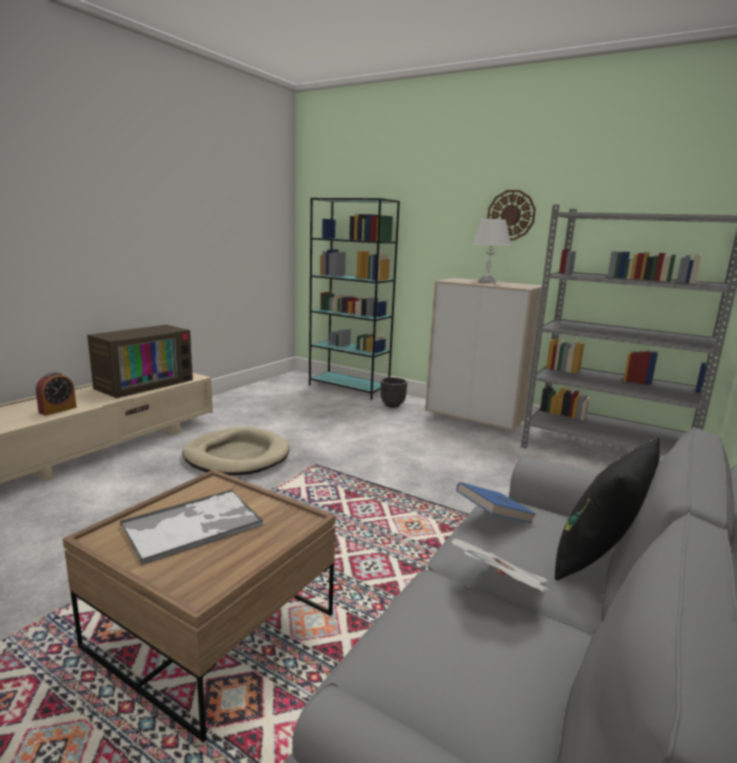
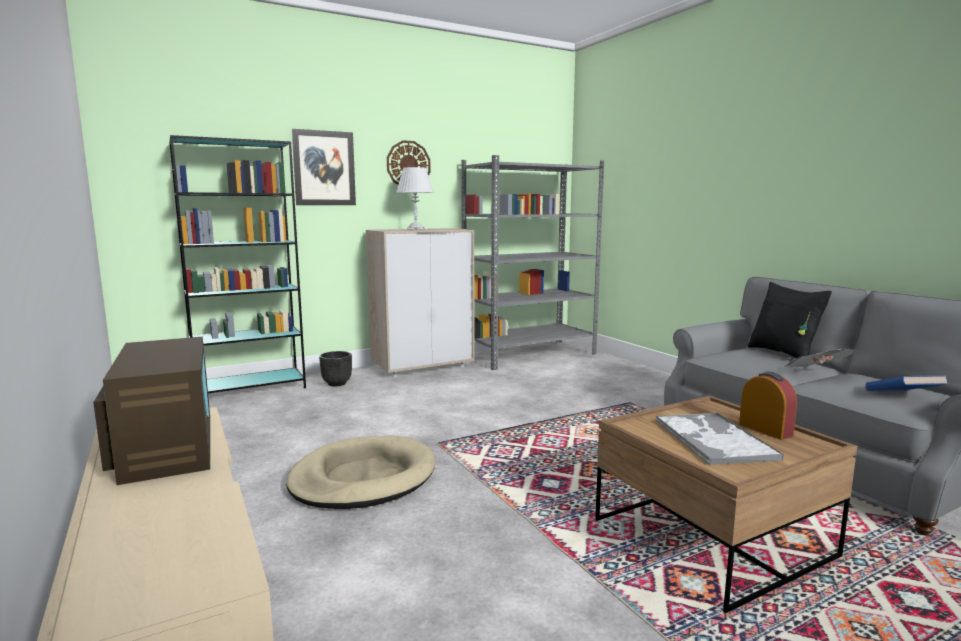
camera: 60 degrees left, 5 degrees down
alarm clock [36,372,77,416] -> alarm clock moved to [739,372,797,440]
blue book [456,482,537,524] -> blue book moved to [866,375,948,391]
none -> picture [292,129,356,205]

